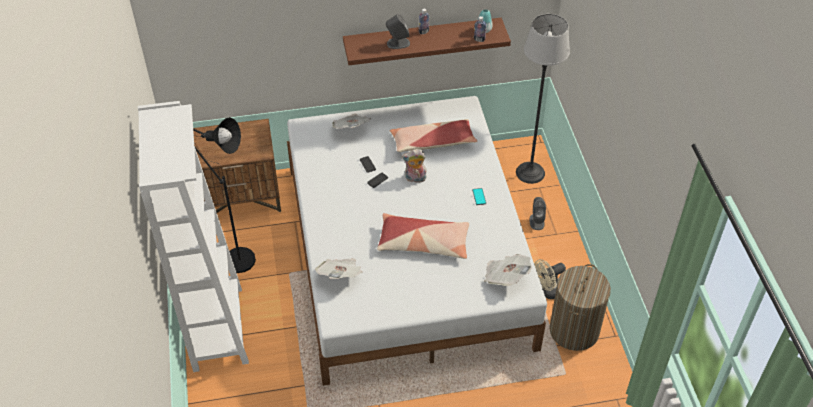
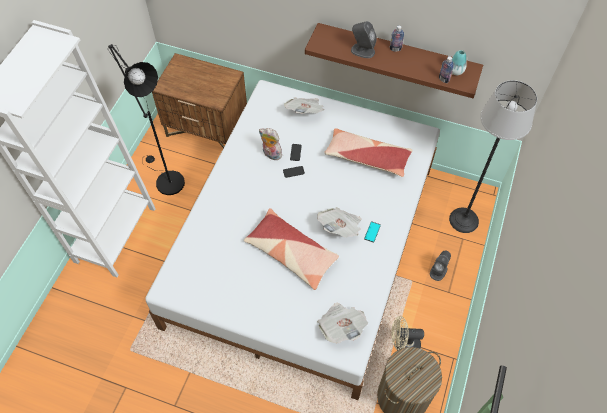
camera: 30 degrees right, 10 degrees up
newspaper [315,258,362,279] -> newspaper moved to [317,207,361,238]
plush toy [402,149,427,183] -> plush toy moved to [259,128,282,160]

